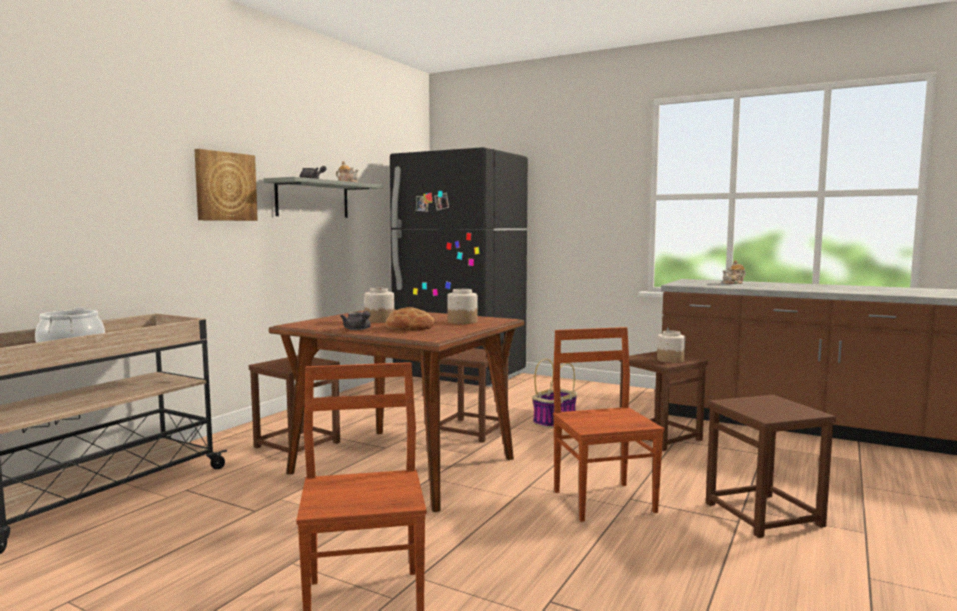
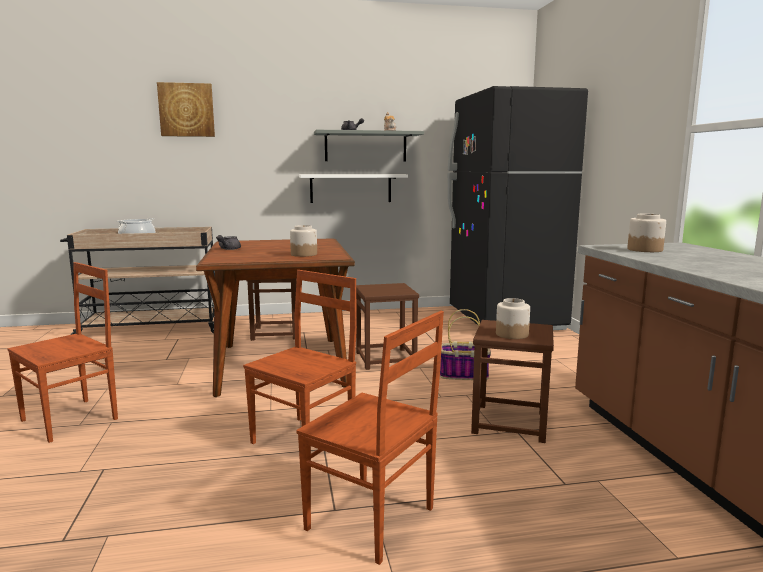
camera: 50 degrees right, 5 degrees up
picture [194,149,258,221] -> picture moved to [157,82,215,137]
jar [364,288,395,323] -> jar moved to [627,214,666,252]
bread [386,307,435,331] -> none
brown stool [706,395,836,538] -> brown chair [296,311,444,565]
teapot [723,260,746,284] -> none
none -> white shelf [299,174,408,203]

